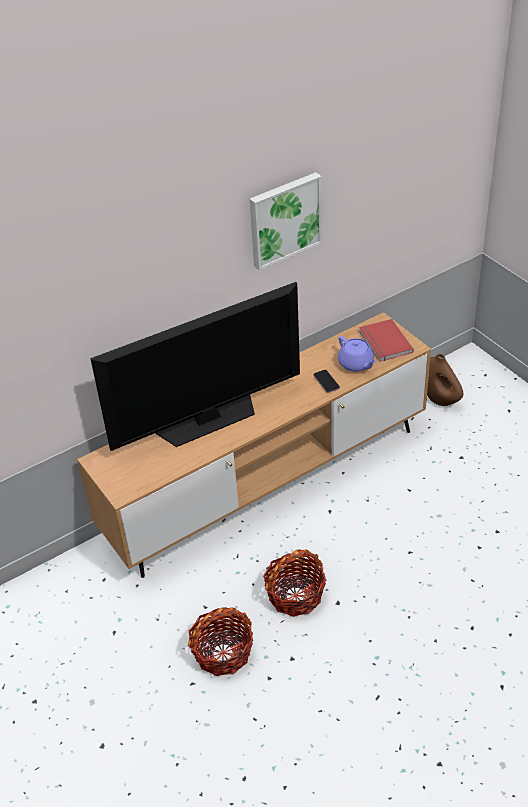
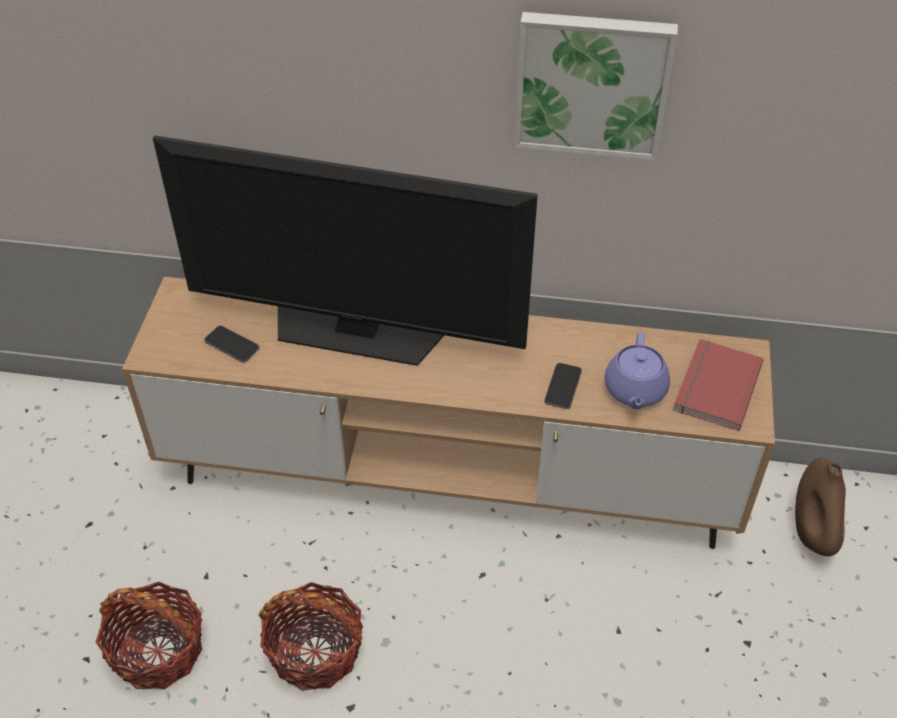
camera: 40 degrees right, 5 degrees up
none -> phone [204,326,259,362]

